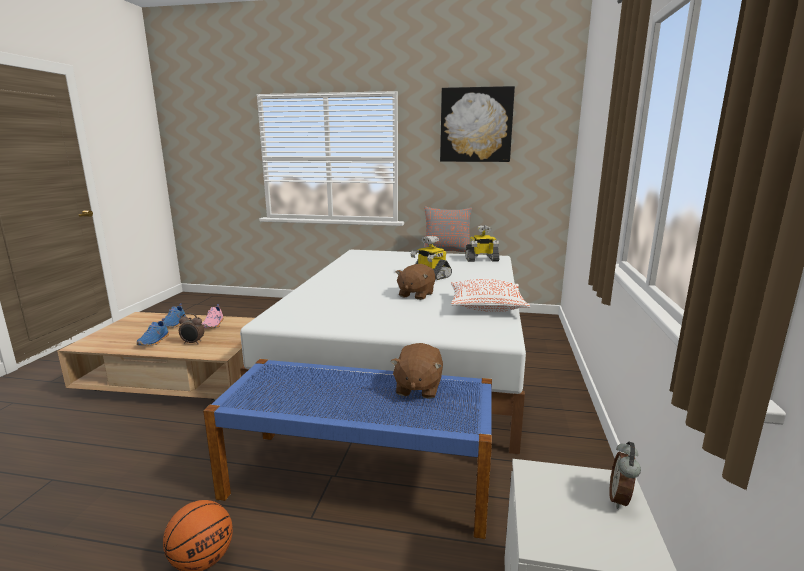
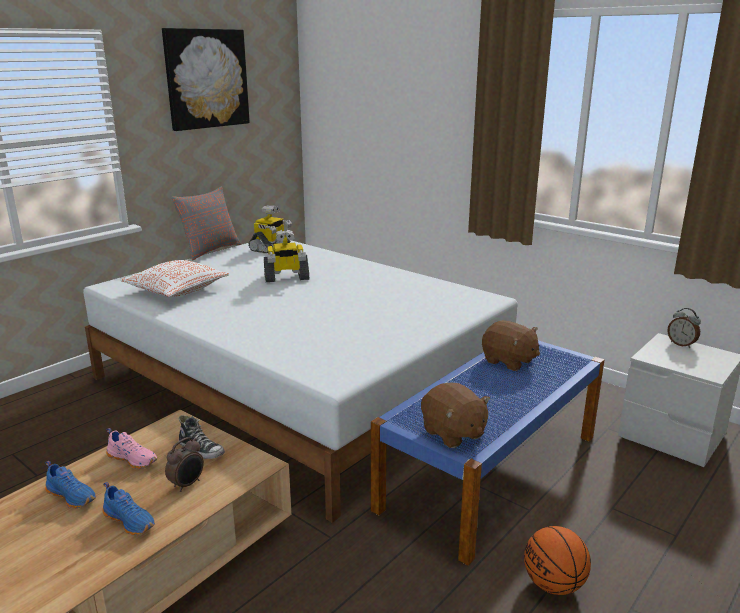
camera: 60 degrees left, 5 degrees up
brown plush toy [396,264,435,300] -> brown plush toy moved to [421,382,490,448]
white pillow [451,279,530,312] -> white pillow moved to [120,260,229,297]
none -> shoe [179,415,225,459]

